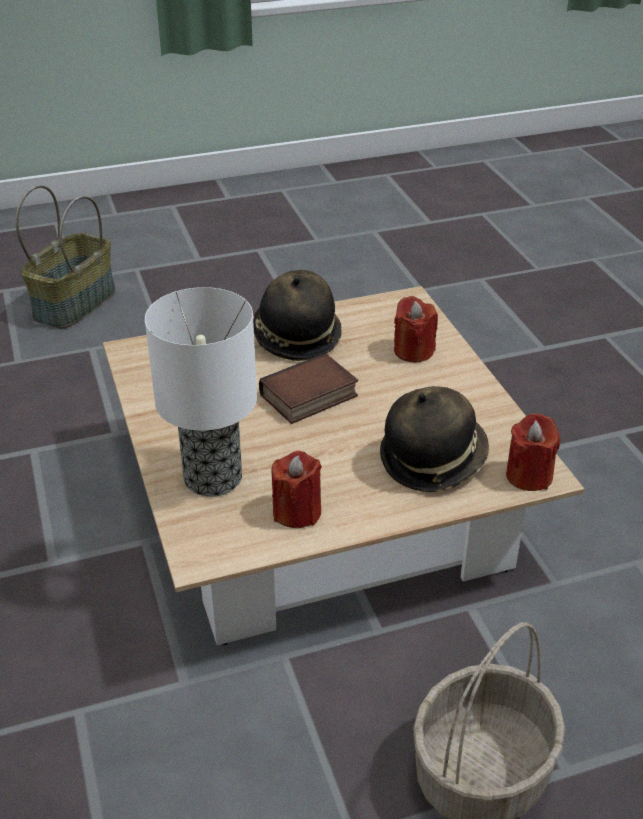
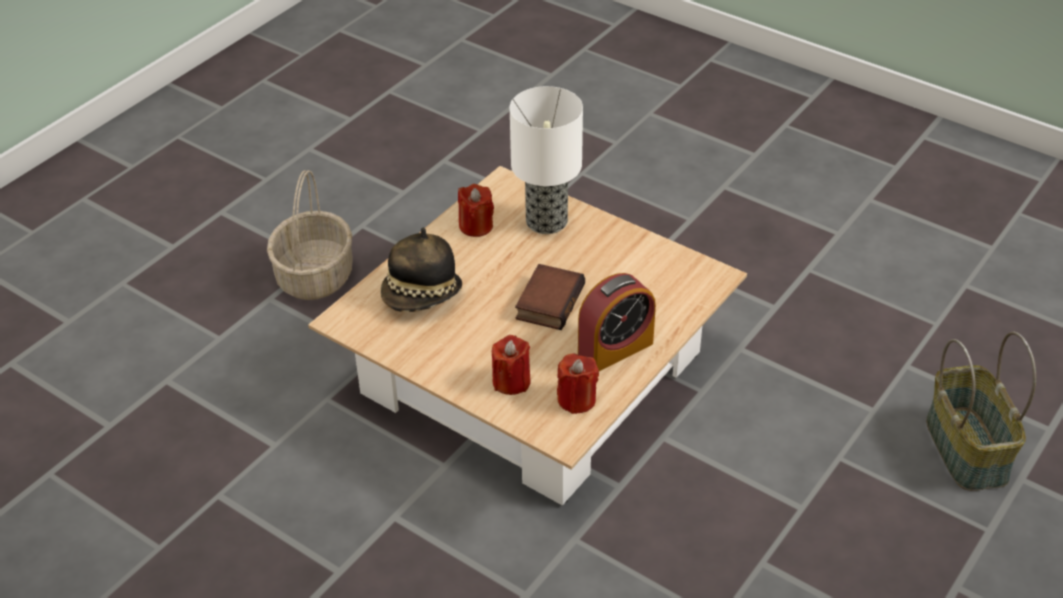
camera: 145 degrees right, 5 degrees up
hat [253,270,342,361] -> alarm clock [578,273,656,371]
red candle [506,413,560,491] -> red candle moved to [557,353,599,414]

